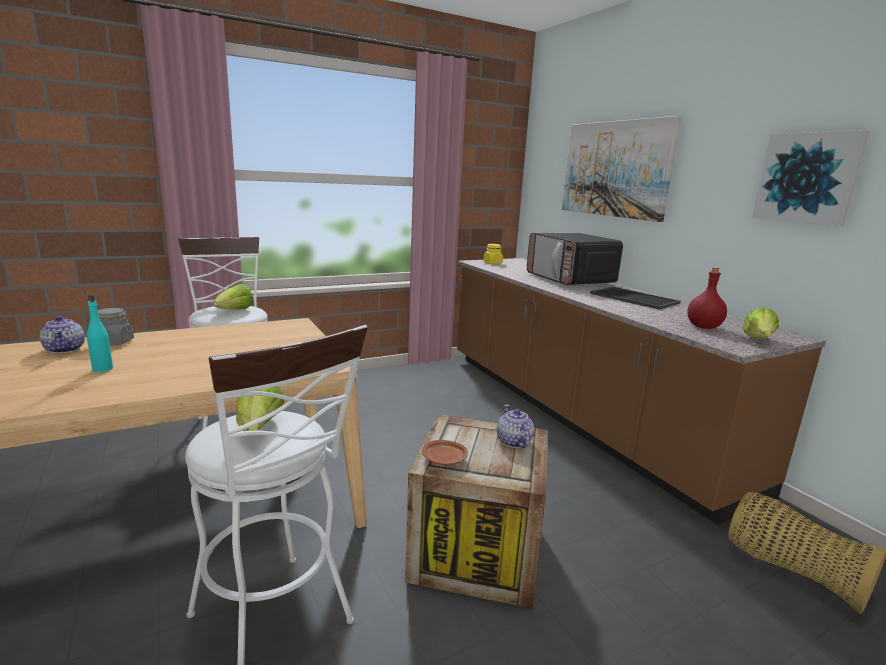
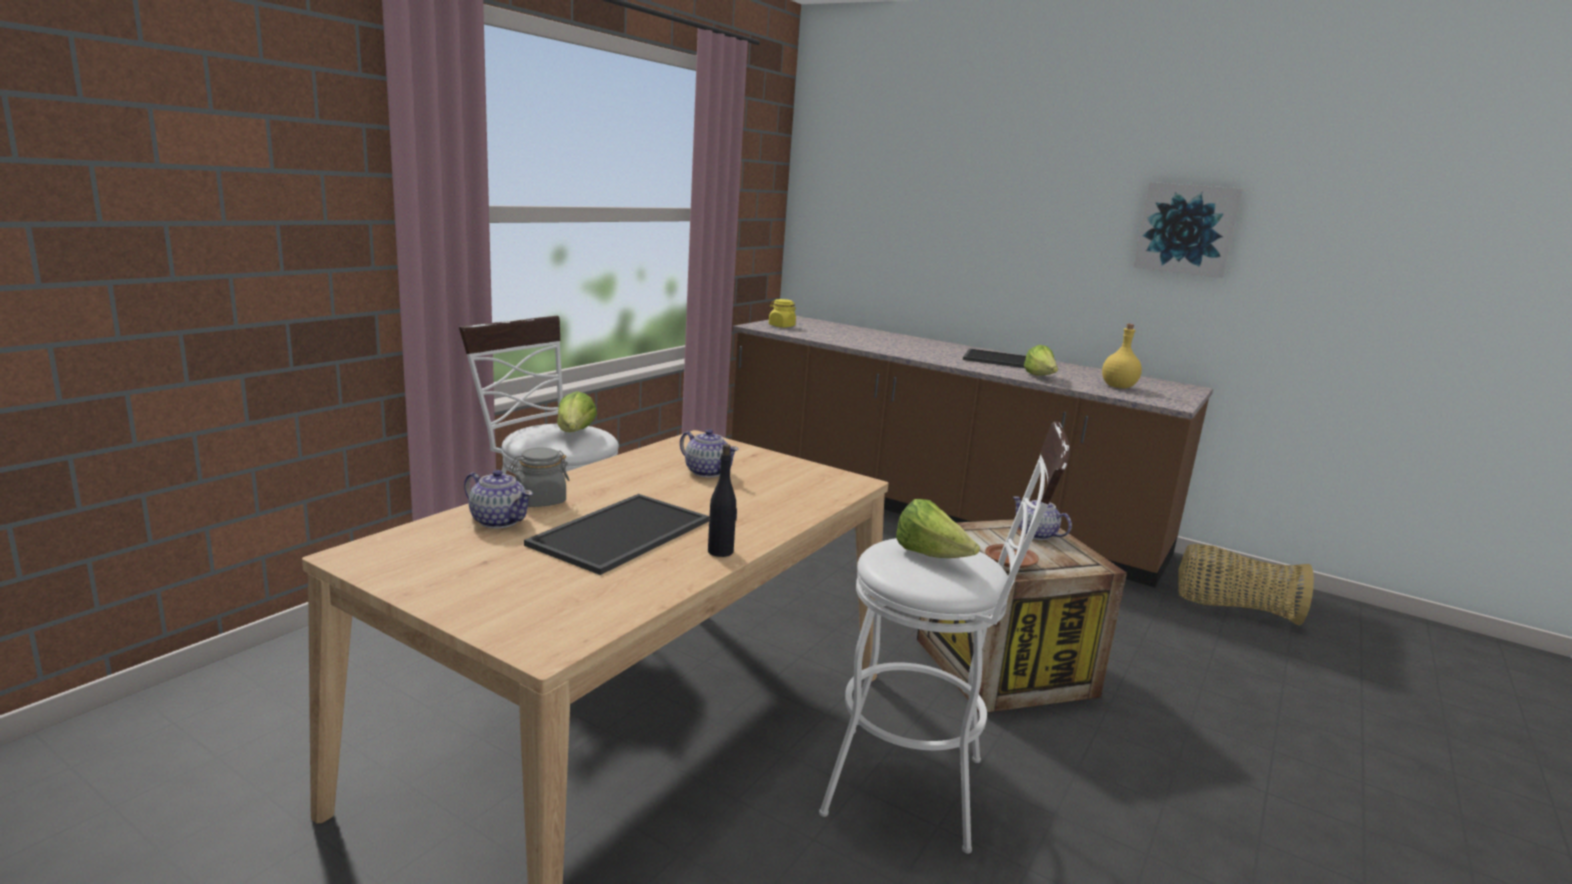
camera: 30 degrees left, 0 degrees up
turquoise bottle [87,295,113,372] -> tray [524,494,709,575]
microwave [527,233,623,285] -> none
picture [562,116,681,222] -> none
red bottle [687,267,727,329] -> yellow bottle [1102,324,1142,388]
lettuce [742,307,779,339] -> lettuce moved to [1024,345,1058,375]
none -> teapot [680,429,739,478]
none -> black bottle [708,444,737,557]

